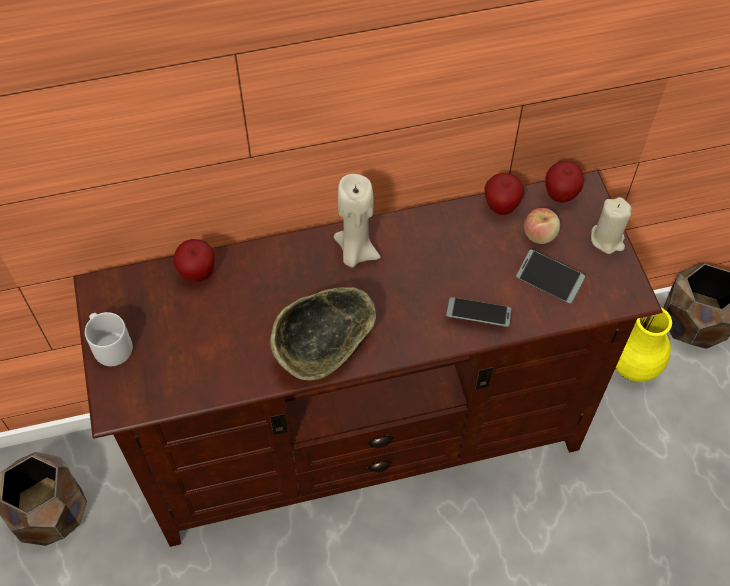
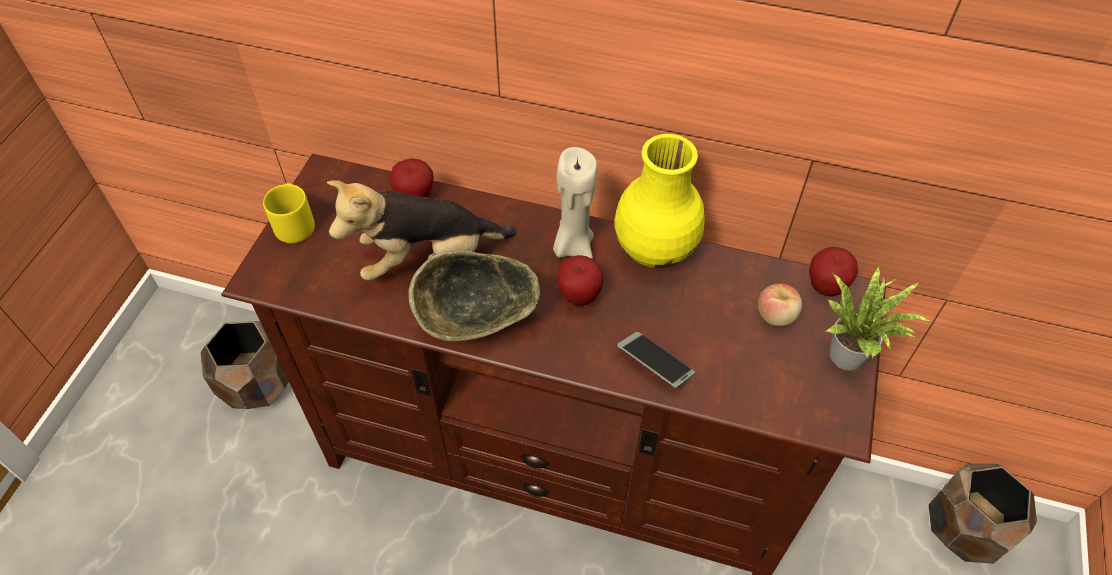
camera: 30 degrees right, 5 degrees down
grey mug [85,312,133,366] -> yellow mug [263,183,315,243]
apple [484,173,524,215] -> apple moved to [557,255,604,306]
phone [516,250,585,303] -> none
beige candle [591,197,631,254] -> potted plant [825,267,931,371]
yellow vase [615,308,672,382] -> yellow vase moved to [614,134,705,268]
none -> plush toy [327,180,516,281]

